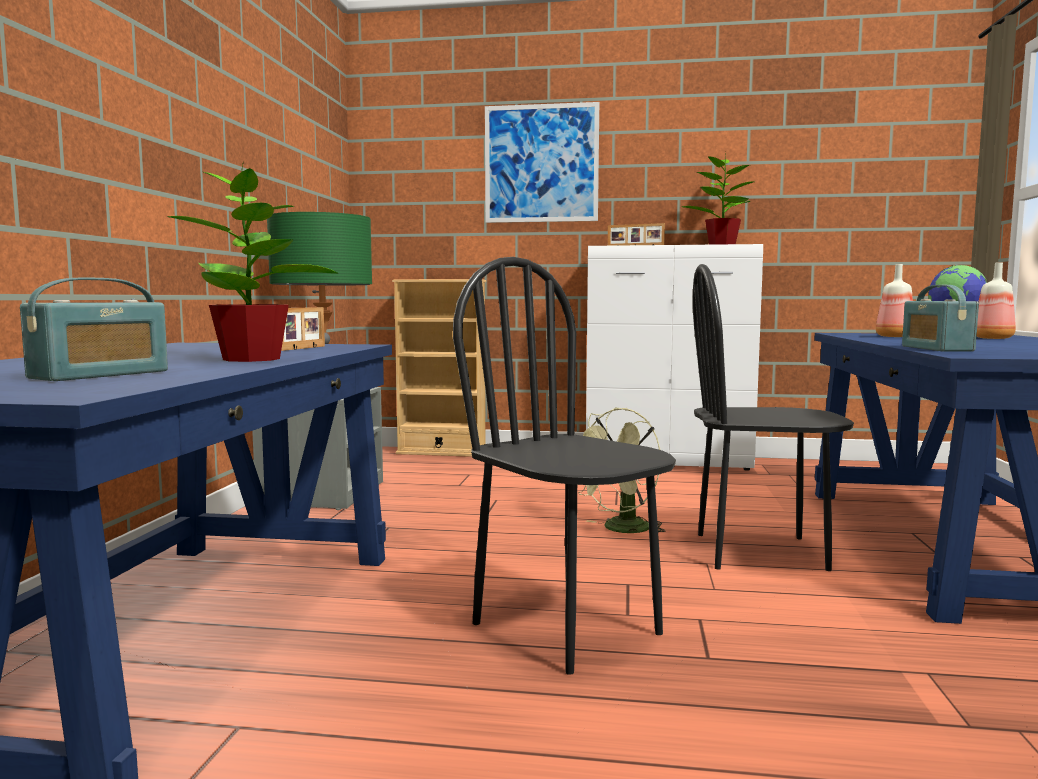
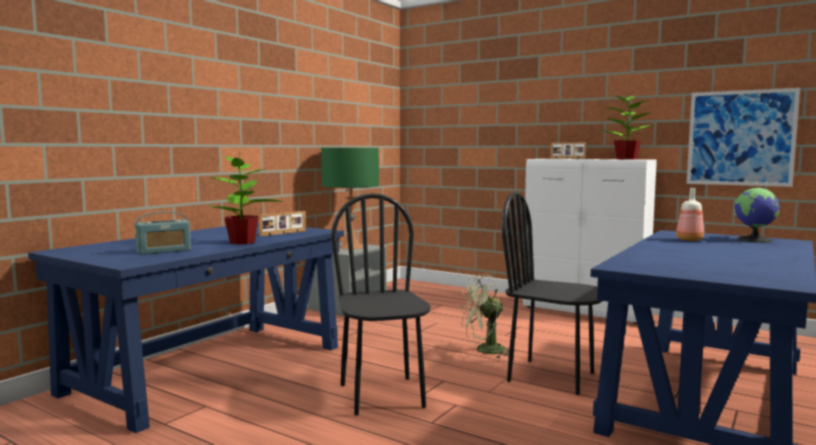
camera: 25 degrees right, 0 degrees up
beige bookcase [392,279,486,457] -> none
picture [485,102,599,223] -> picture moved to [686,88,800,187]
radio [902,285,979,352] -> none
bottle [977,262,1016,339] -> none

